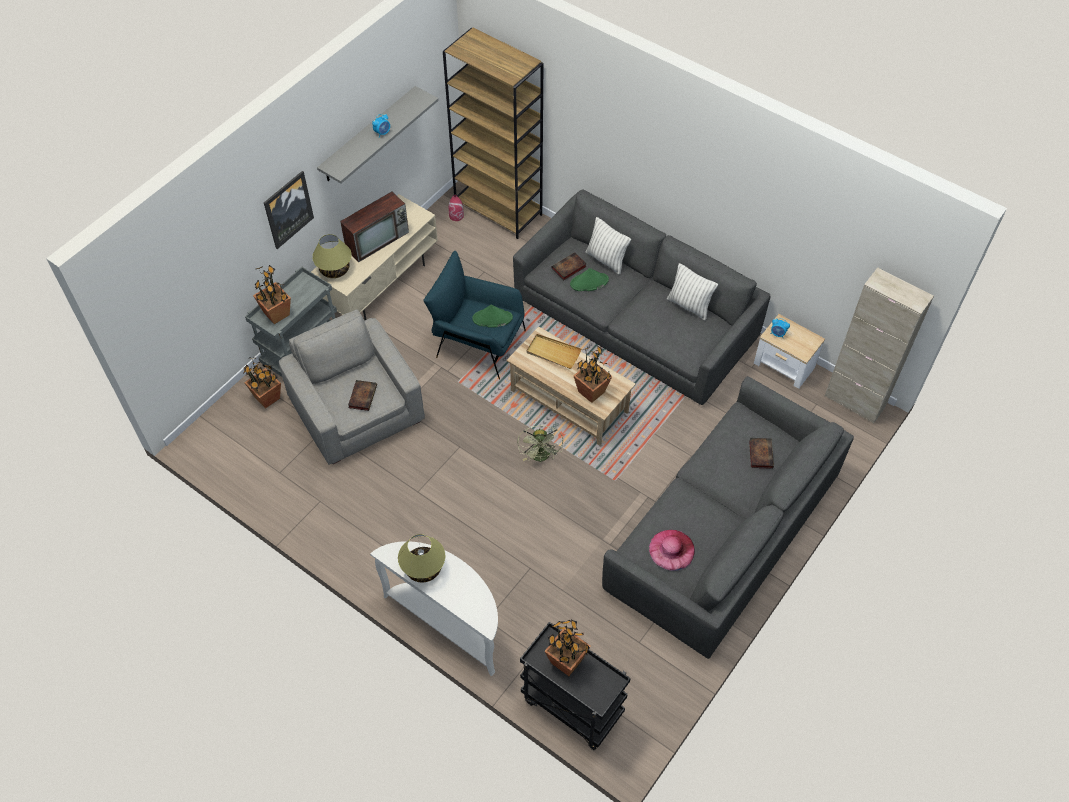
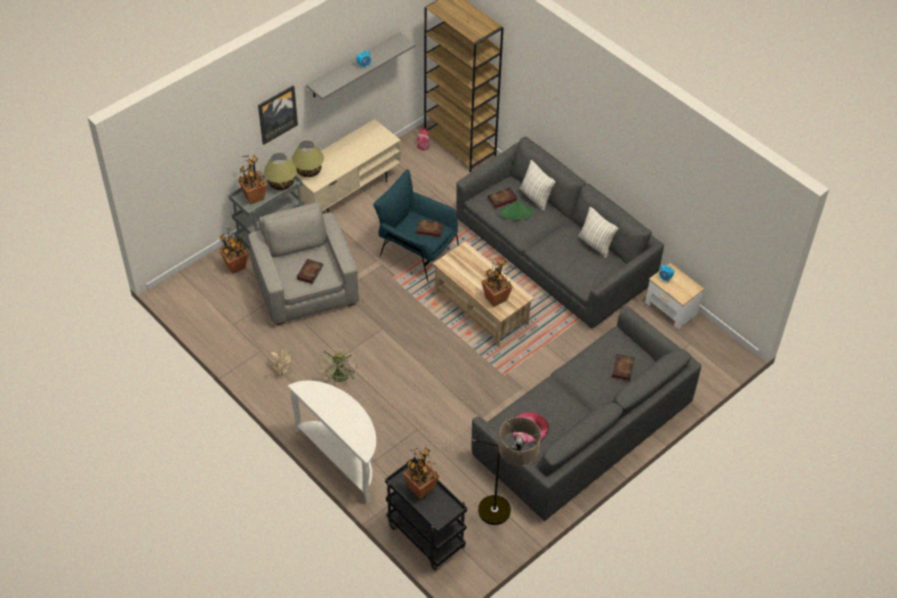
camera: 10 degrees right, 5 degrees down
television [340,192,409,262] -> none
table lamp [398,534,445,582] -> table lamp moved to [264,153,297,190]
green hat [472,305,513,328] -> book [416,219,444,237]
green fan [517,425,563,463] -> green fan moved to [319,349,357,382]
beige tray [526,334,581,369] -> none
beige cabinet [825,267,934,424] -> none
none -> beige fan [271,350,292,376]
none -> floor lamp [471,417,541,525]

